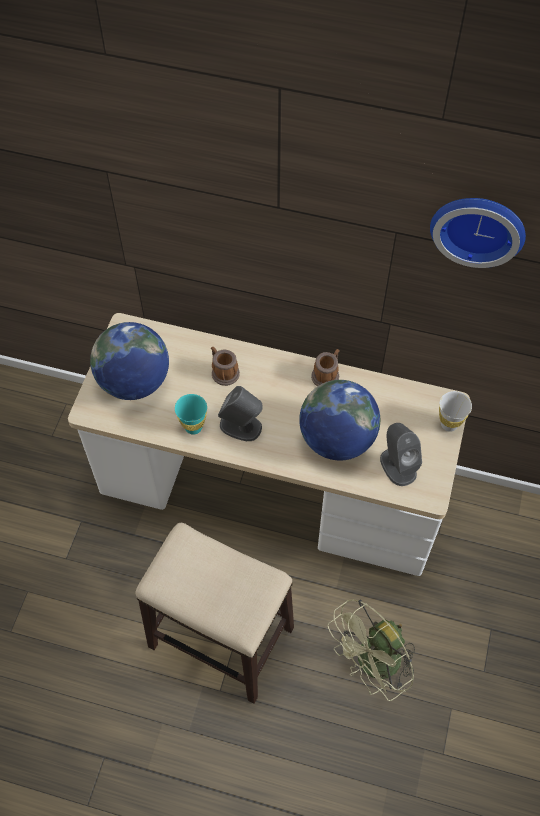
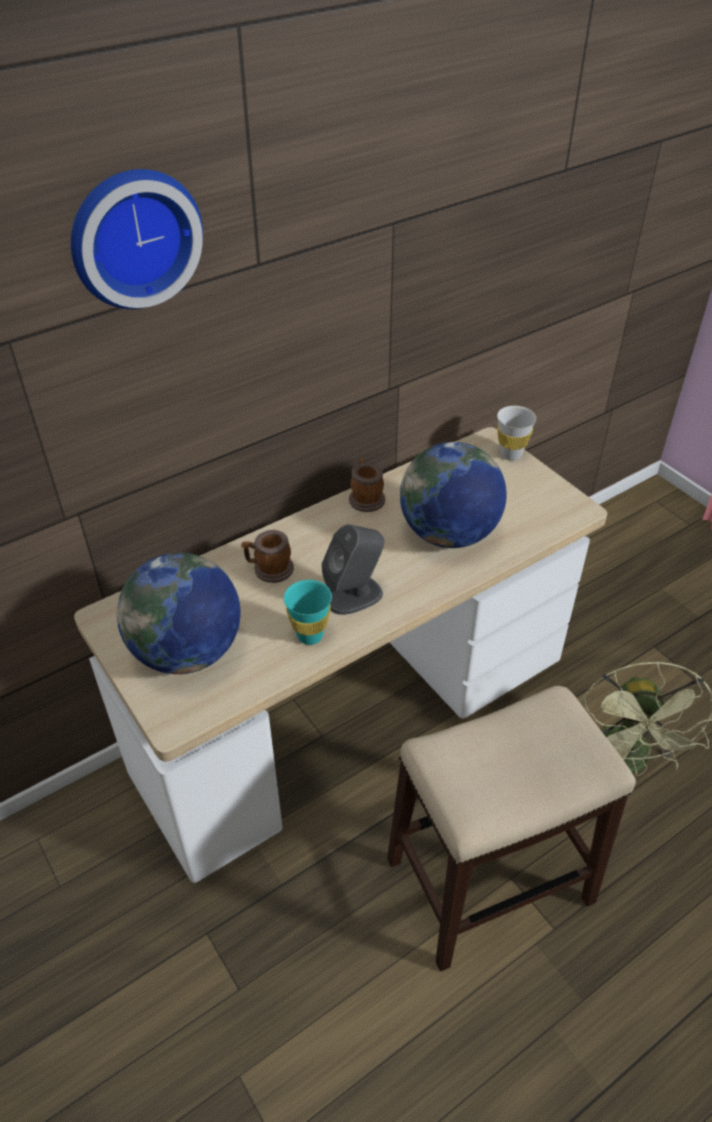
camera: 50 degrees left, 15 degrees down
grey speaker [380,423,422,486] -> none
wall clock [430,198,526,268] -> wall clock moved to [71,169,203,309]

